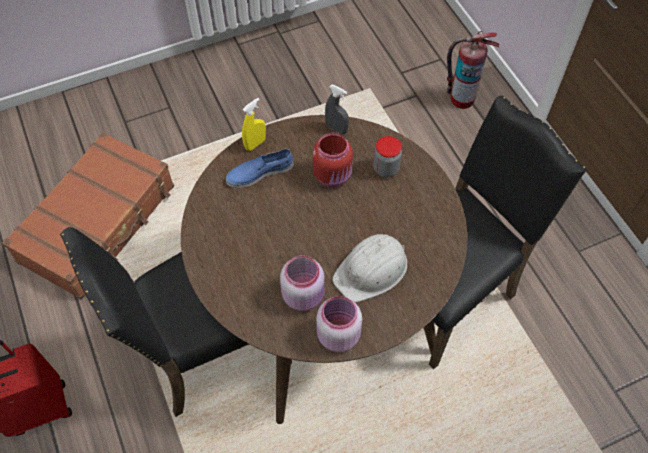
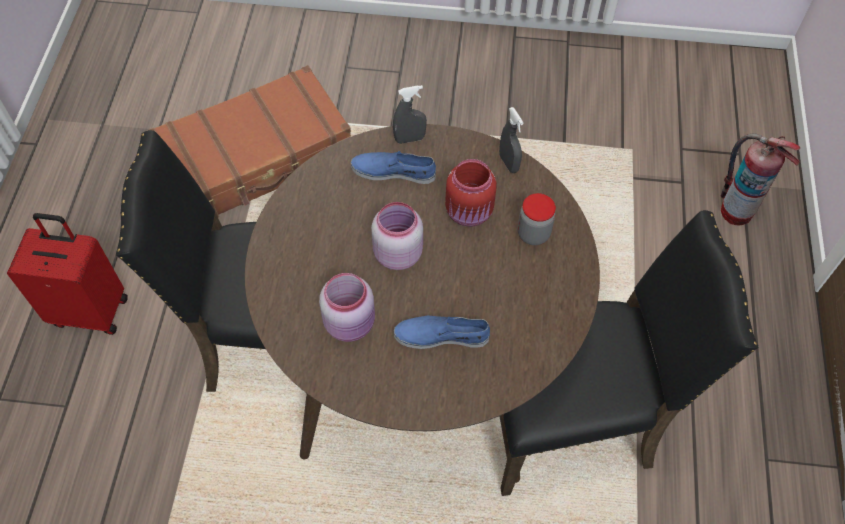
camera: 30 degrees right, 0 degrees up
yellow spray bottle [242,98,266,151] -> grey spray bottle [393,85,427,144]
pink jar [316,296,362,352] -> pink jar moved to [371,202,423,270]
white hard hat [332,234,407,302] -> blue shoe [394,315,490,349]

